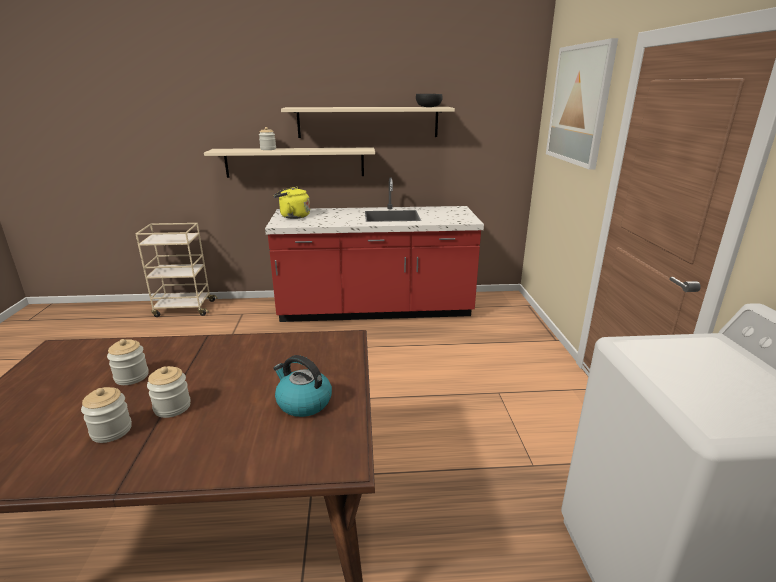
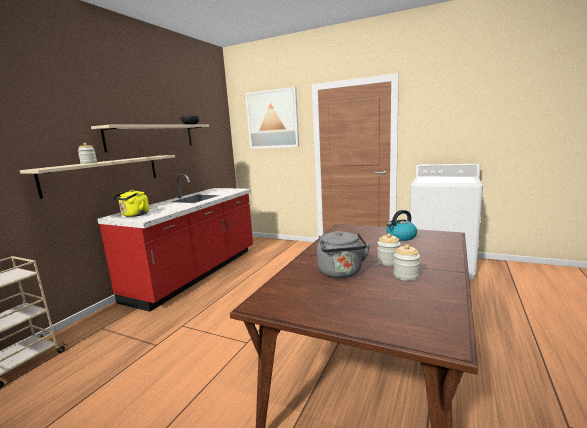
camera: 60 degrees left, 10 degrees down
jar [107,339,149,385] -> grey kettle [317,231,371,278]

